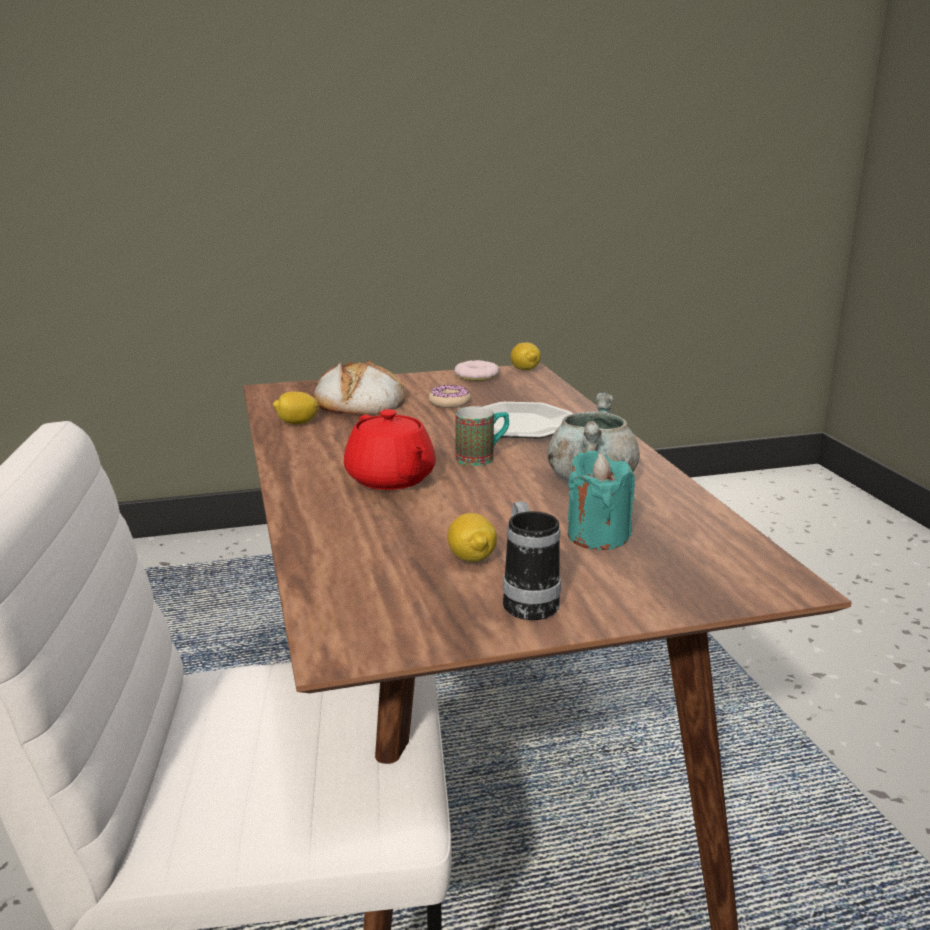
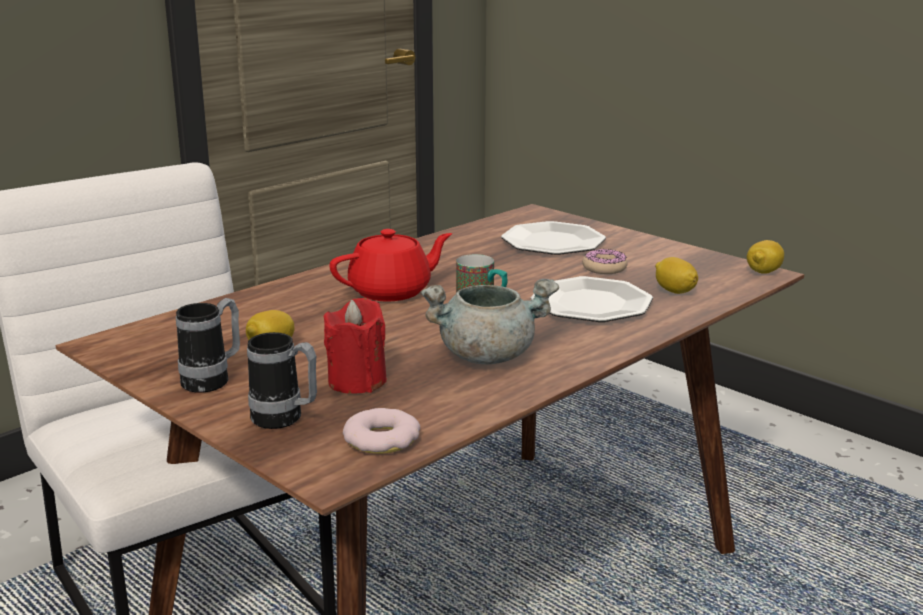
camera: 60 degrees right, 0 degrees up
lemon [273,392,319,424] -> lemon moved to [655,257,698,294]
bread [313,360,406,414] -> plate [501,221,606,255]
red teapot [344,409,436,490] -> red teapot turned 150 degrees counterclockwise [329,229,452,302]
donut [454,360,500,381] -> donut moved to [343,408,420,454]
turquoise candle [568,450,635,550] -> red candle [324,298,387,394]
none -> mug [247,332,317,429]

